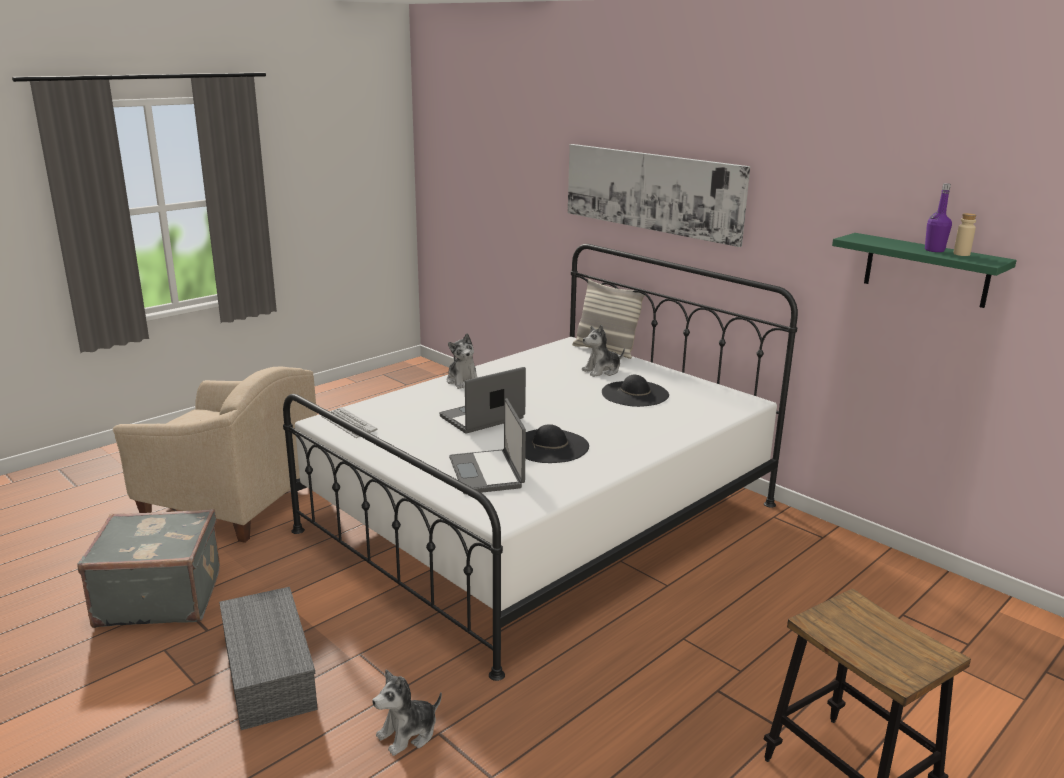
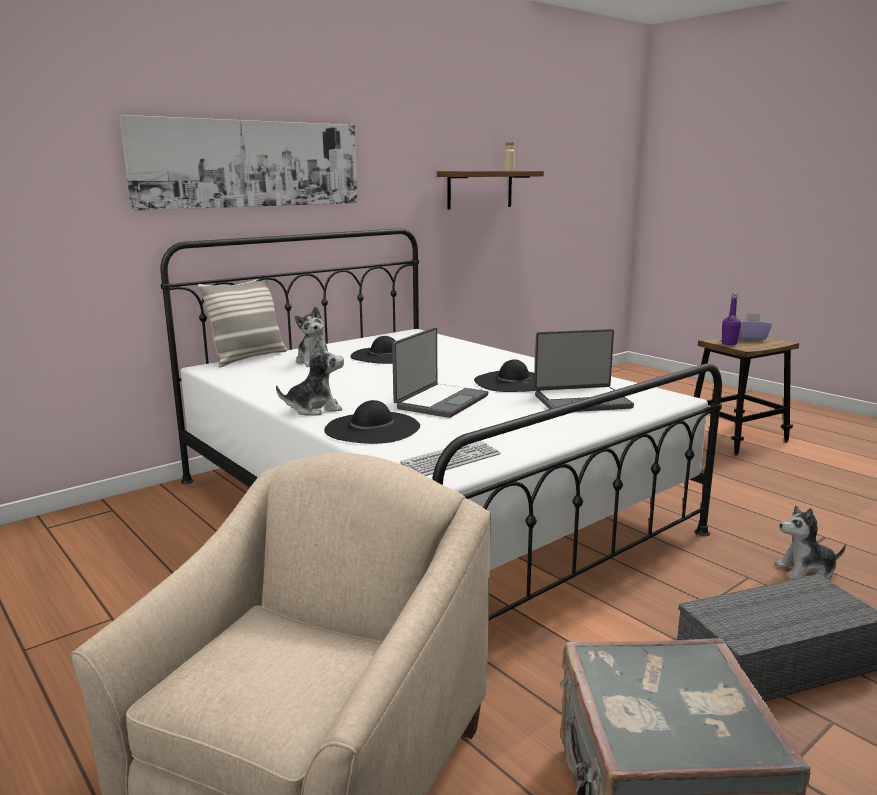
camera: 85 degrees left, 5 degrees down
plush toy [372,670,442,756] -> plush toy turned 120 degrees clockwise [774,506,846,580]
laptop [439,367,526,434] -> laptop turned 120 degrees counterclockwise [392,327,488,418]
green shelf [832,233,1017,308] -> brown shelf [437,171,544,210]
purple bottle [925,183,952,252] -> purple bottle moved to [722,293,741,345]
none -> black hat [324,400,420,444]
none -> purple tissue box [739,313,772,340]

